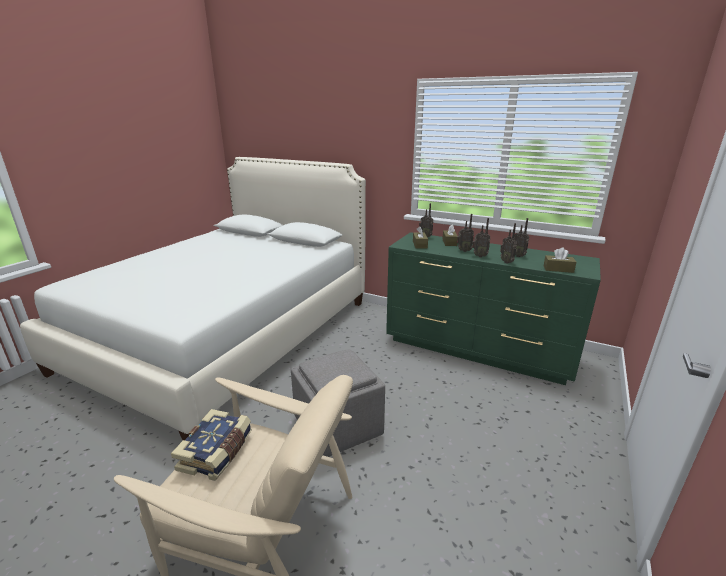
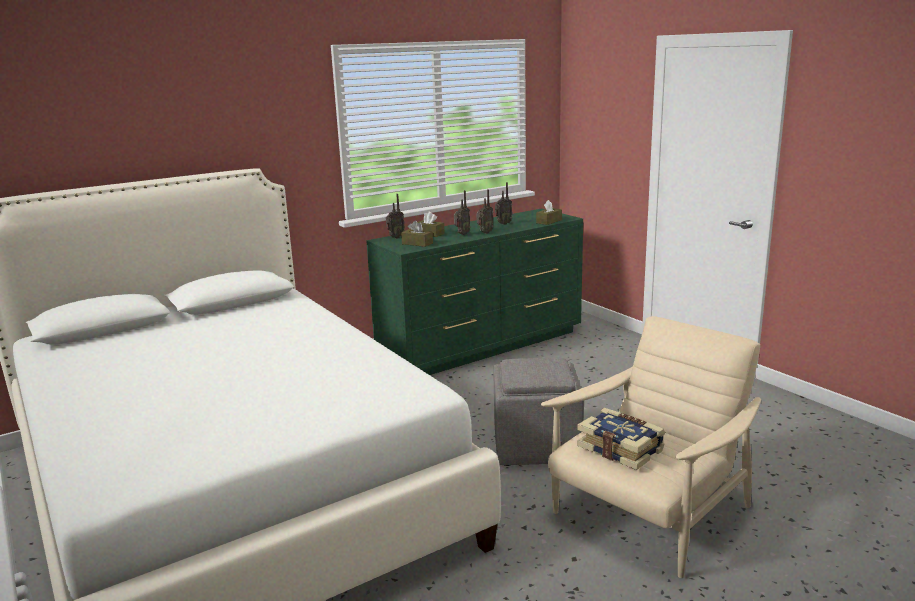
camera: 60 degrees left, 5 degrees down
radio [500,223,517,263] -> none

